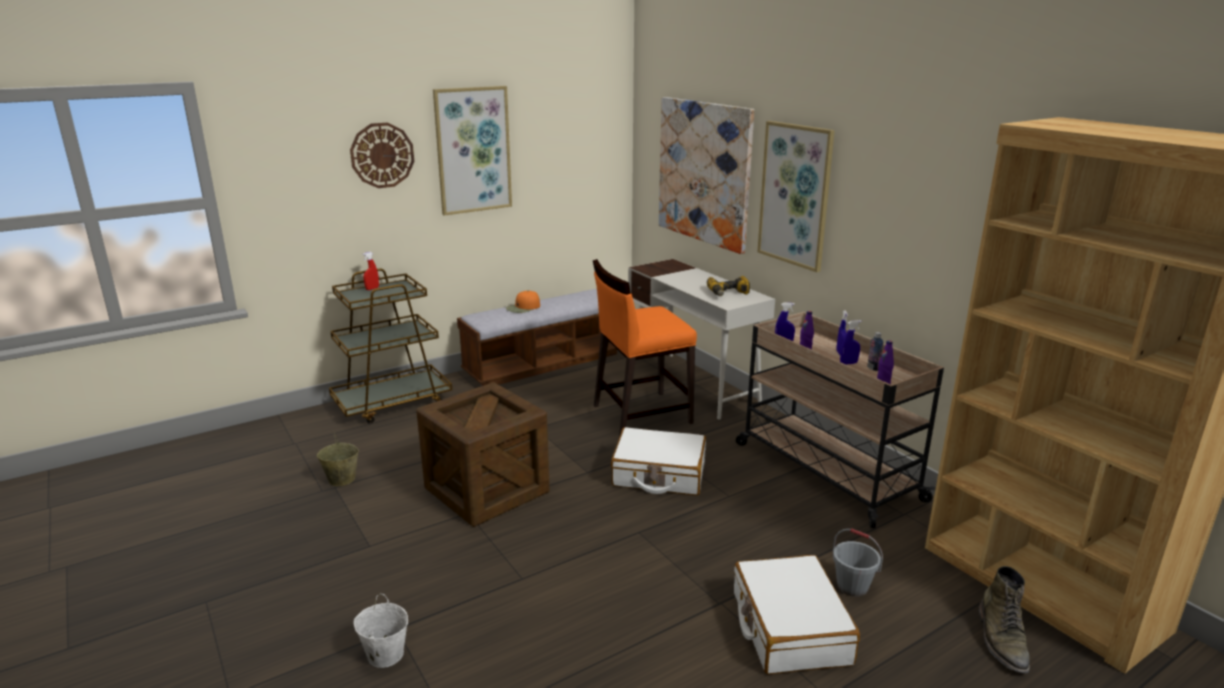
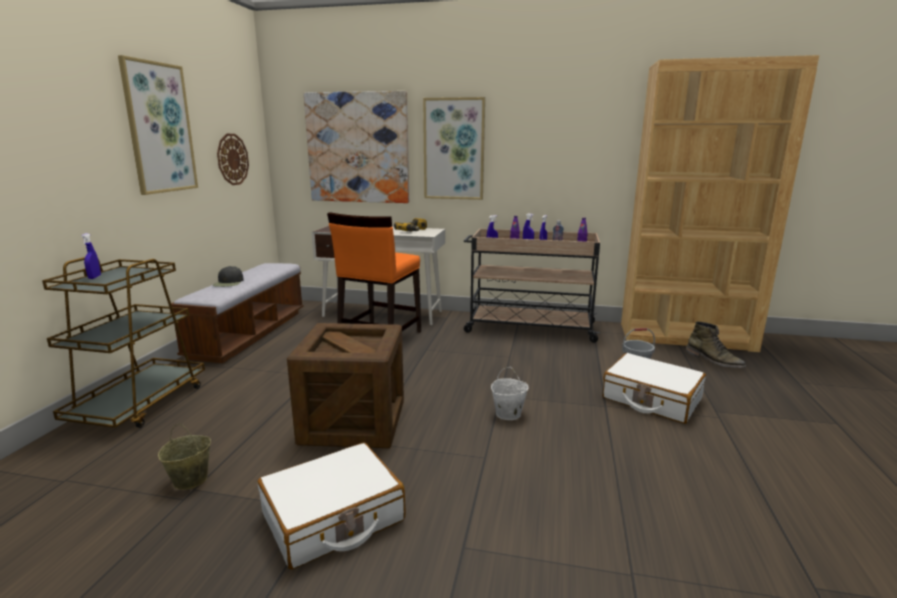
camera: 45 degrees left, 5 degrees down
wall clock [350,122,414,188] -> wall clock moved to [217,134,249,185]
white bucket [354,593,408,668] -> white bucket moved to [491,367,529,420]
red spray bottle [362,252,379,290] -> blue spray bottle [81,233,101,279]
orange cap [506,291,540,313] -> black cap [213,266,244,287]
white suitcase [611,427,706,496] -> white suitcase moved to [258,443,406,569]

